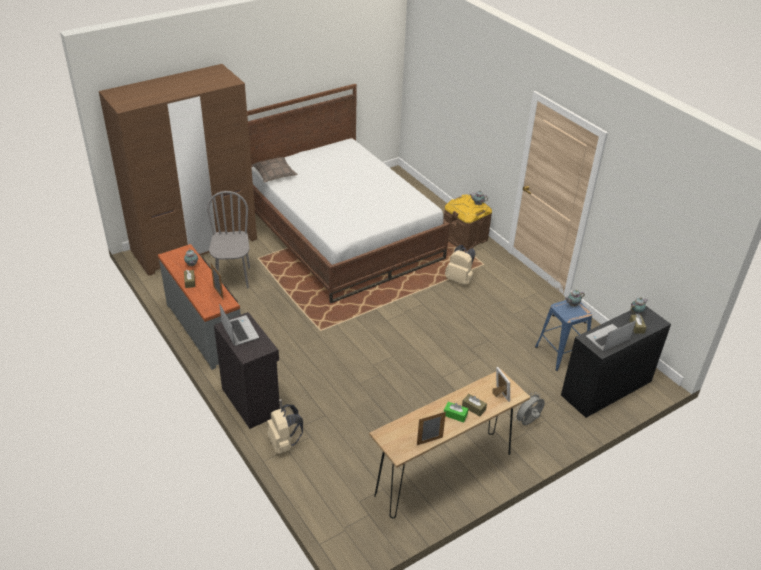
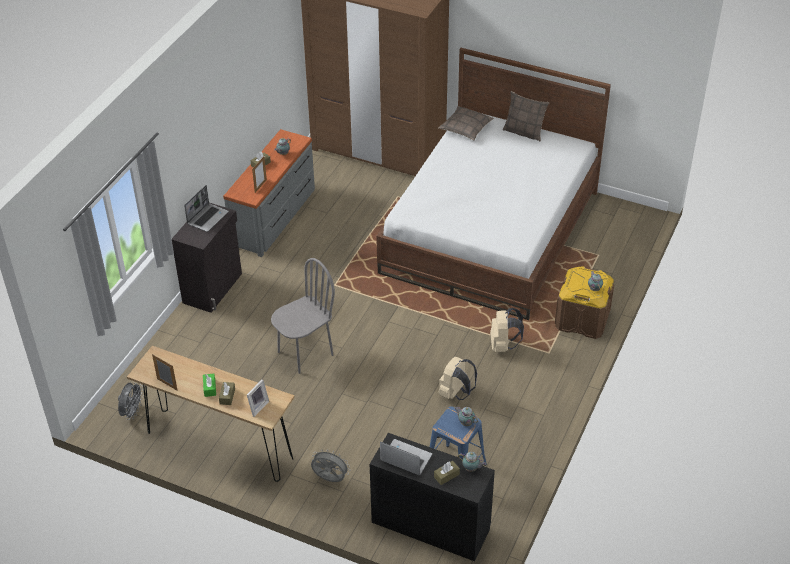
camera: 60 degrees right, 5 degrees up
grey chair [207,191,250,289] -> grey chair moved to [271,258,335,374]
beige backpack [267,404,303,453] -> beige backpack moved to [438,357,477,400]
none -> grey fan [118,383,143,420]
none -> pillow [503,91,549,141]

